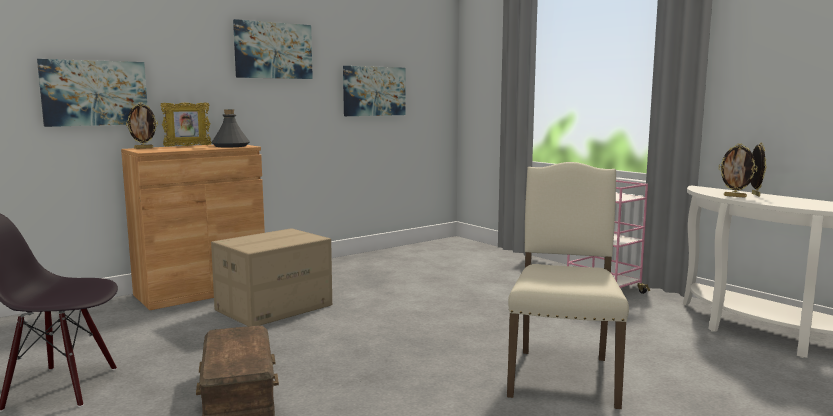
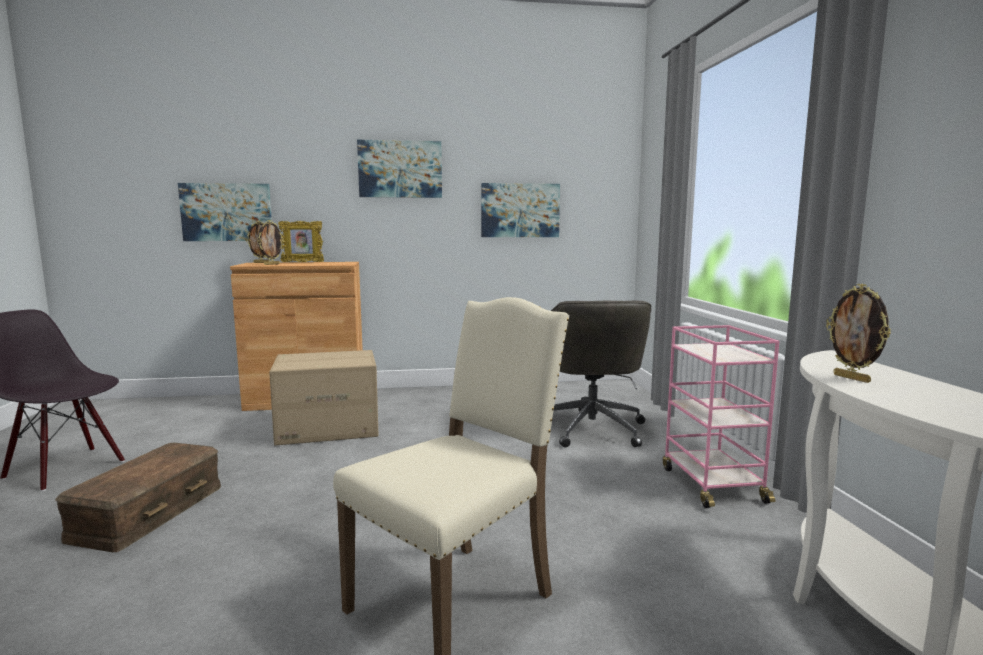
camera: 30 degrees right, 0 degrees up
grey bottle [211,109,250,147] -> none
picture frame [751,143,767,196] -> picture frame moved to [257,220,284,265]
none -> grey office chair [551,301,651,448]

